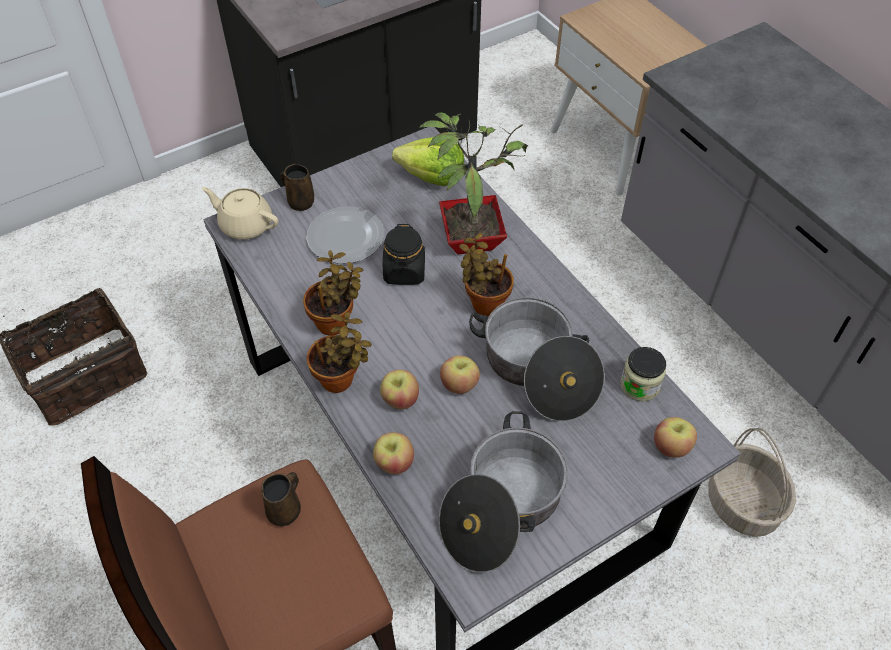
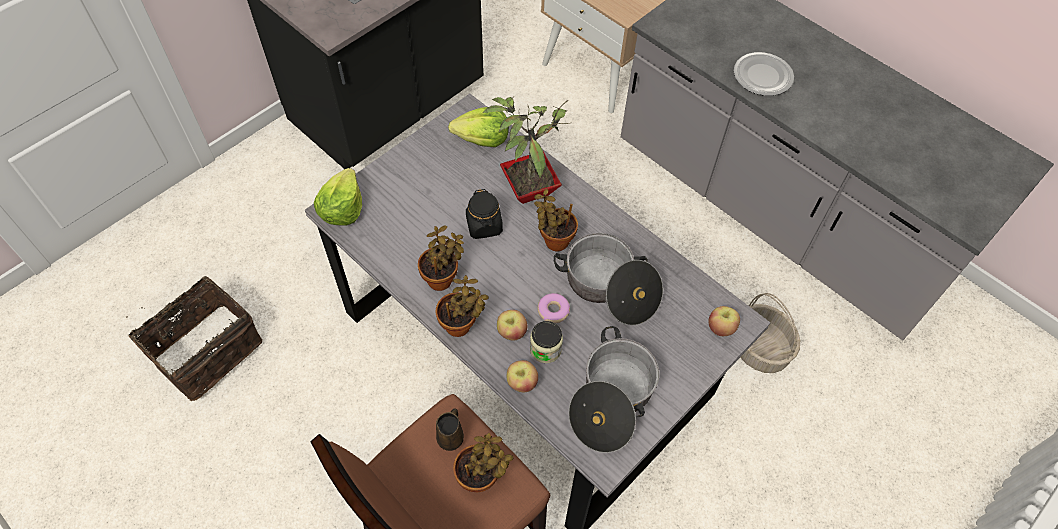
camera: 15 degrees left, 5 degrees up
beige teapot [202,187,278,240] -> lettuce [314,168,362,226]
brown mug [280,164,314,211] -> none
plate [306,206,384,264] -> plate moved to [734,52,794,96]
apple [440,355,480,394] -> donut [537,293,570,323]
jar [620,347,666,401] -> jar moved to [530,321,563,363]
none -> potted plant [453,433,513,492]

